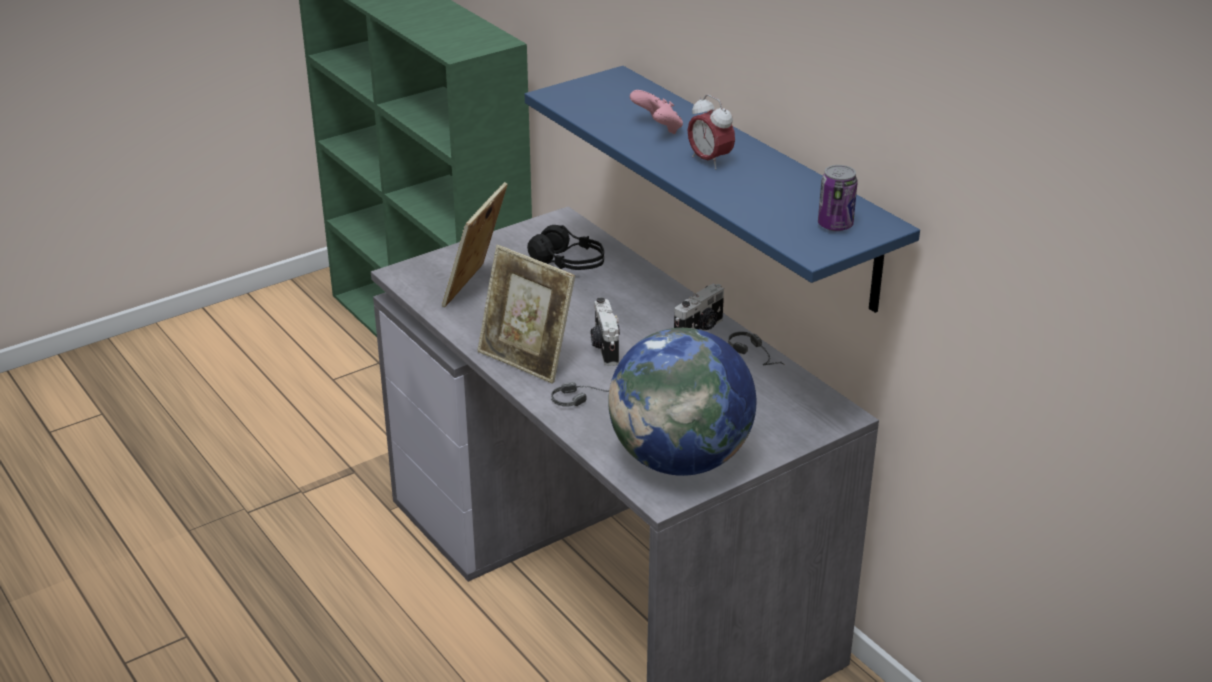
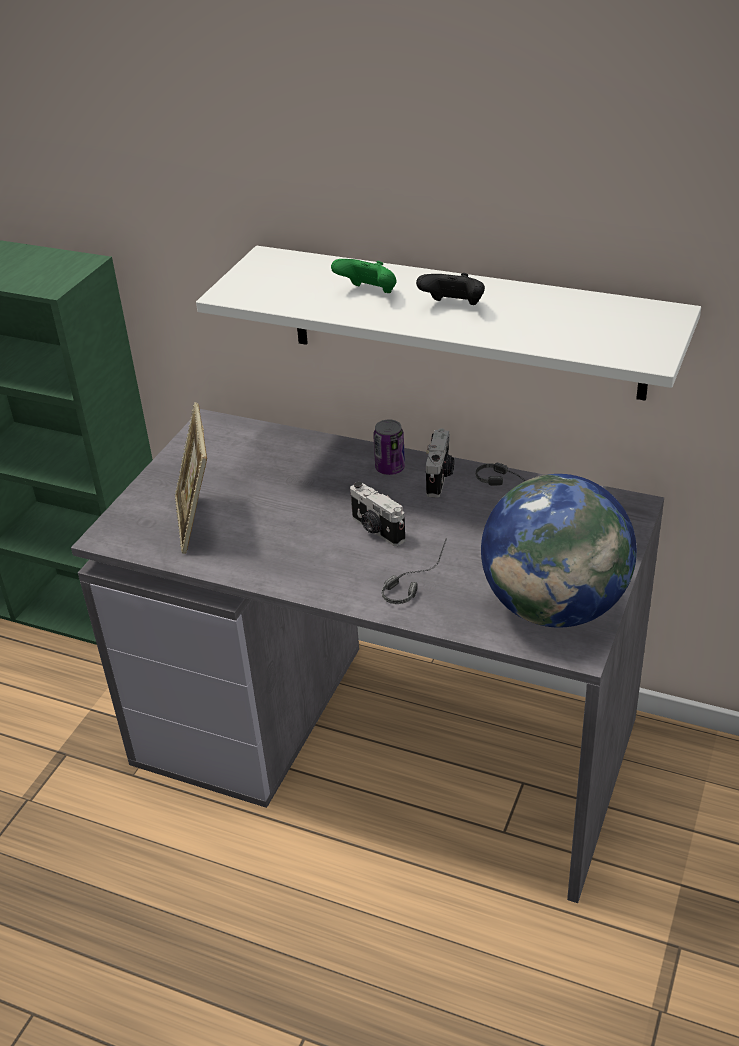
camera: 30 degrees left, 5 degrees up
picture frame [477,245,575,384] -> none
blue shelf [525,66,920,313] -> white shelf [196,246,701,401]
black headphones [527,225,604,270] -> none
pink game controller [630,90,683,134] -> green game controller [331,259,397,293]
alarm clock [688,94,735,170] -> black game controller [416,273,485,305]
can [818,165,858,231] -> can moved to [373,420,405,475]

